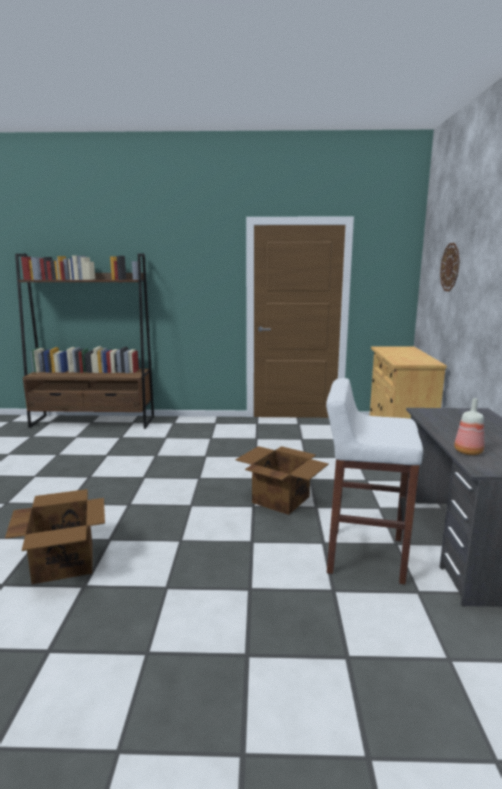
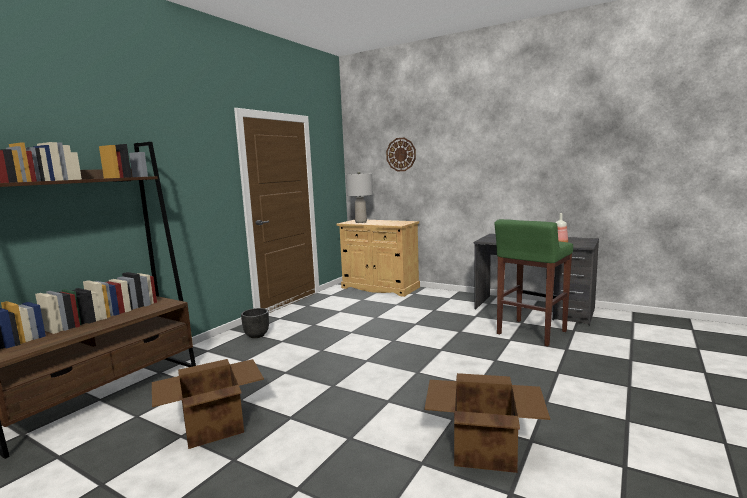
camera: 60 degrees left, 5 degrees down
cardboard box [235,446,329,515] -> cardboard box moved to [152,359,264,449]
white stool [326,378,423,584] -> green stool [495,219,573,346]
none -> black planter [241,308,269,338]
none -> grey table lamp [346,172,373,223]

